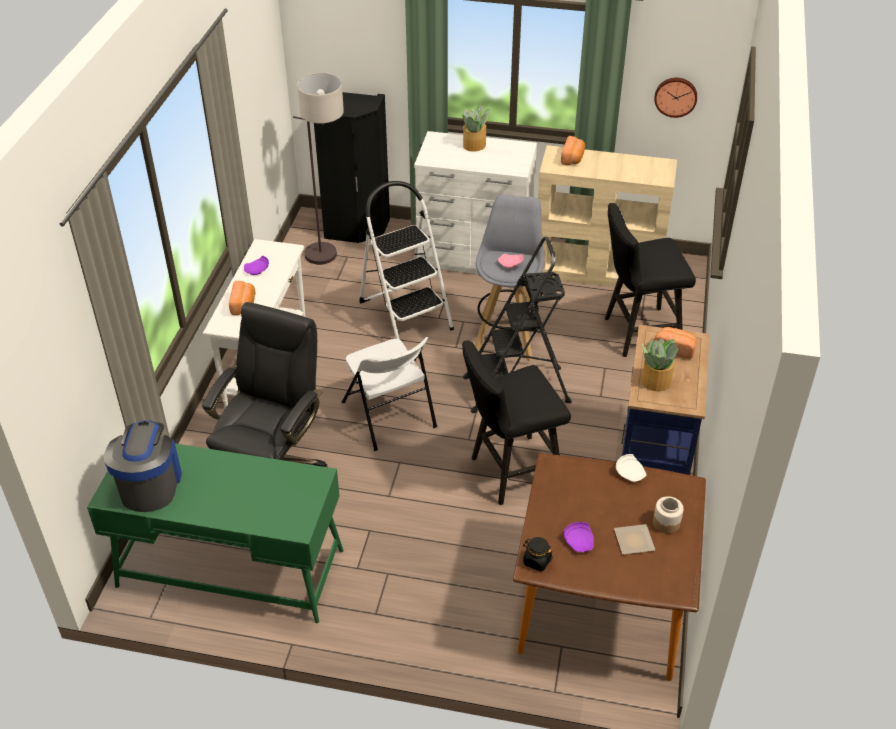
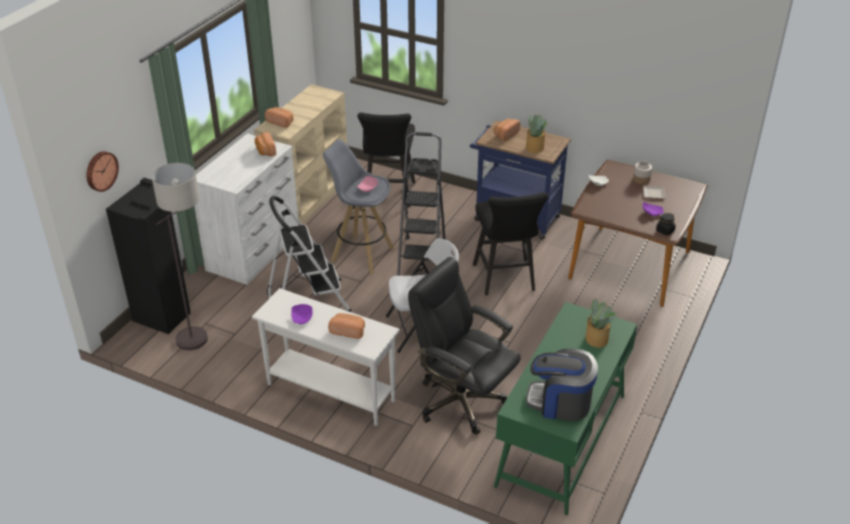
camera: 75 degrees left, 5 degrees down
potted plant [462,105,490,152] -> potted plant moved to [585,298,617,348]
wall clock [654,78,697,118] -> wall clock moved to [86,151,119,192]
none -> bread [255,132,276,156]

